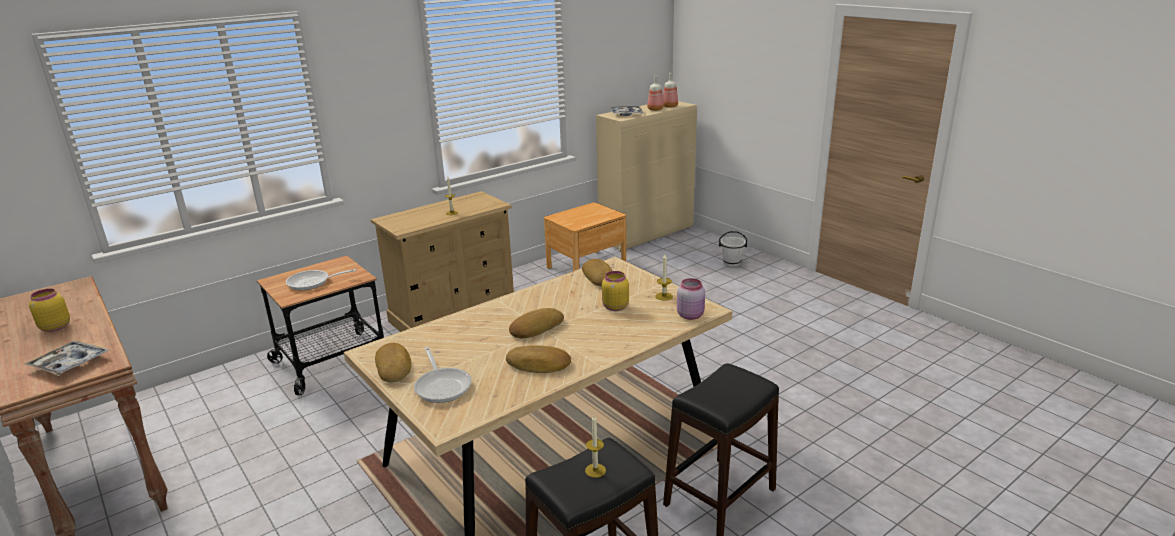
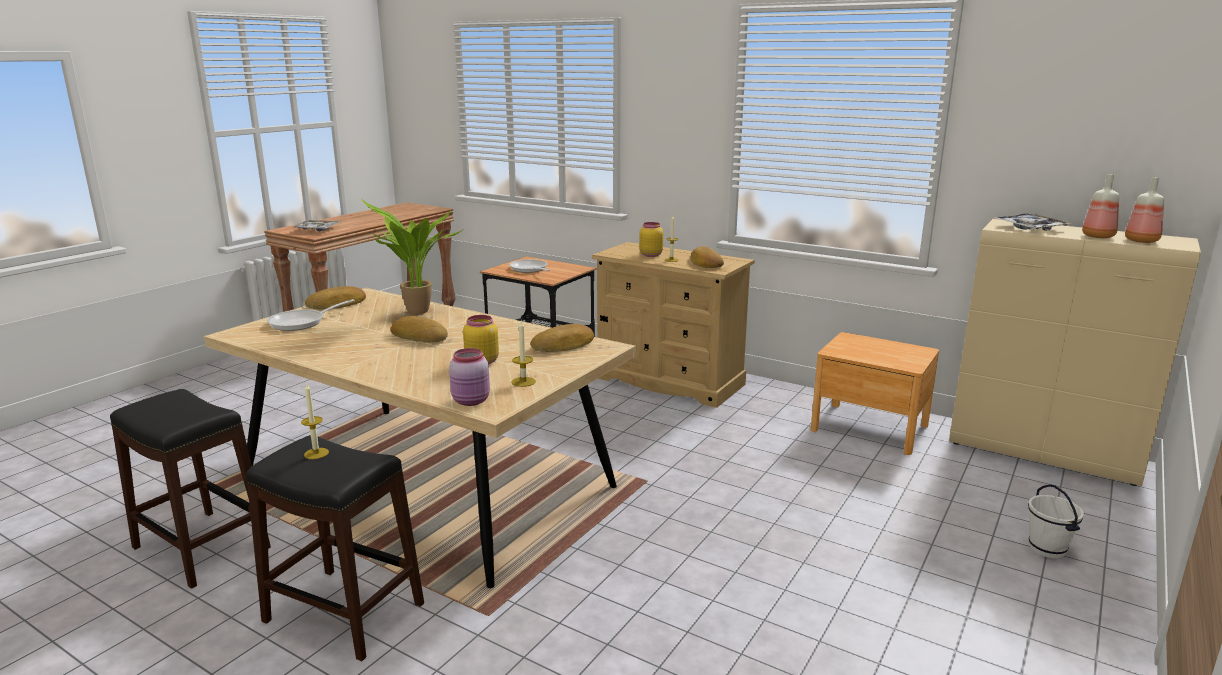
camera: 70 degrees right, 5 degrees down
yellow jar [29,289,70,332] -> yellow jar moved to [639,222,663,257]
bread [506,345,571,373] -> bread moved to [691,246,724,268]
candle [585,415,606,478] -> candle moved to [301,384,329,459]
none -> potted plant [361,198,461,314]

